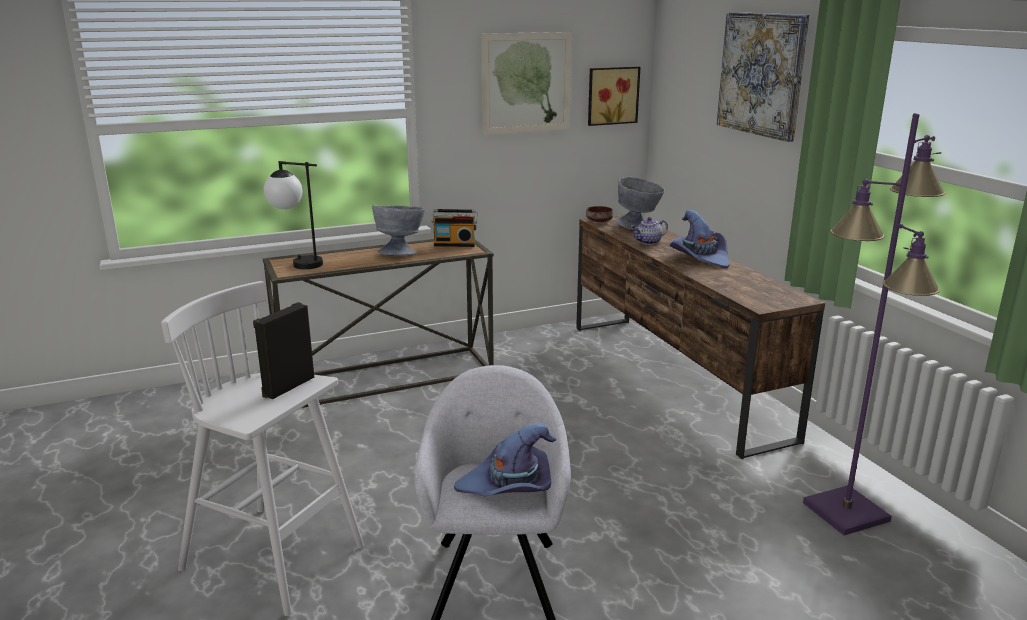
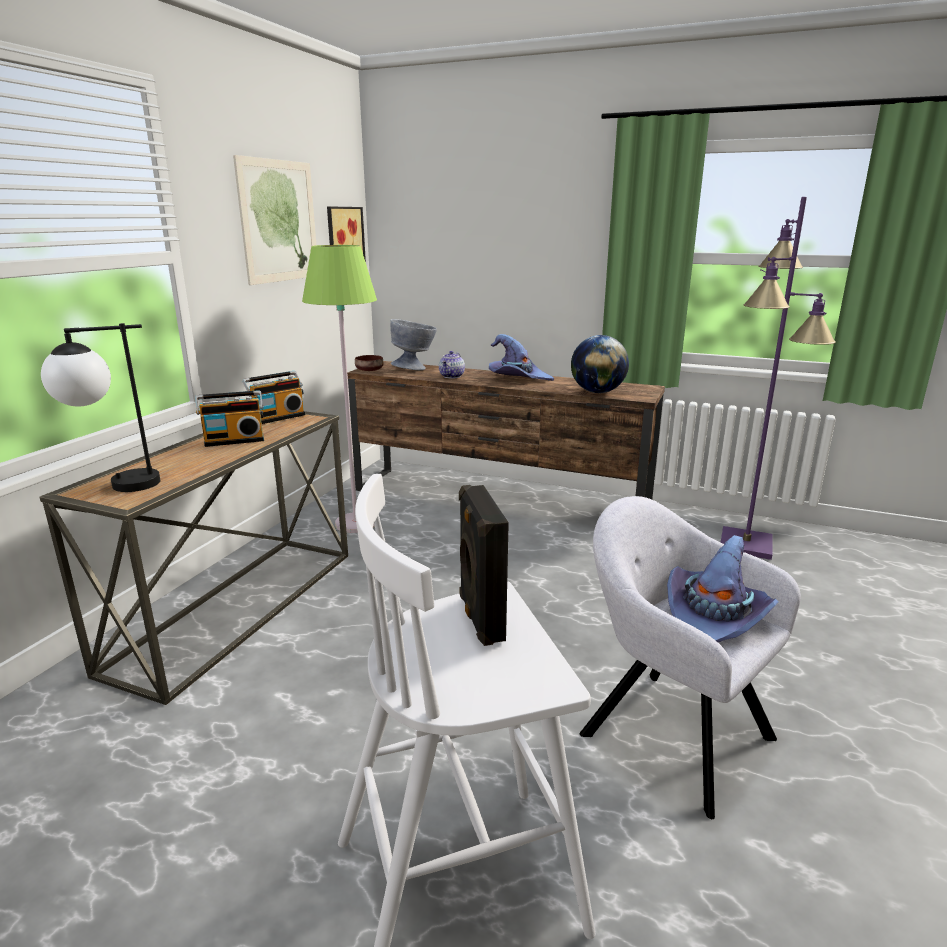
camera: 45 degrees left, 0 degrees up
grey bowl [372,205,425,255] -> radio [195,390,264,447]
picture [717,12,809,142] -> none
none -> green floor lamp [302,245,377,533]
none -> globe [571,335,629,393]

